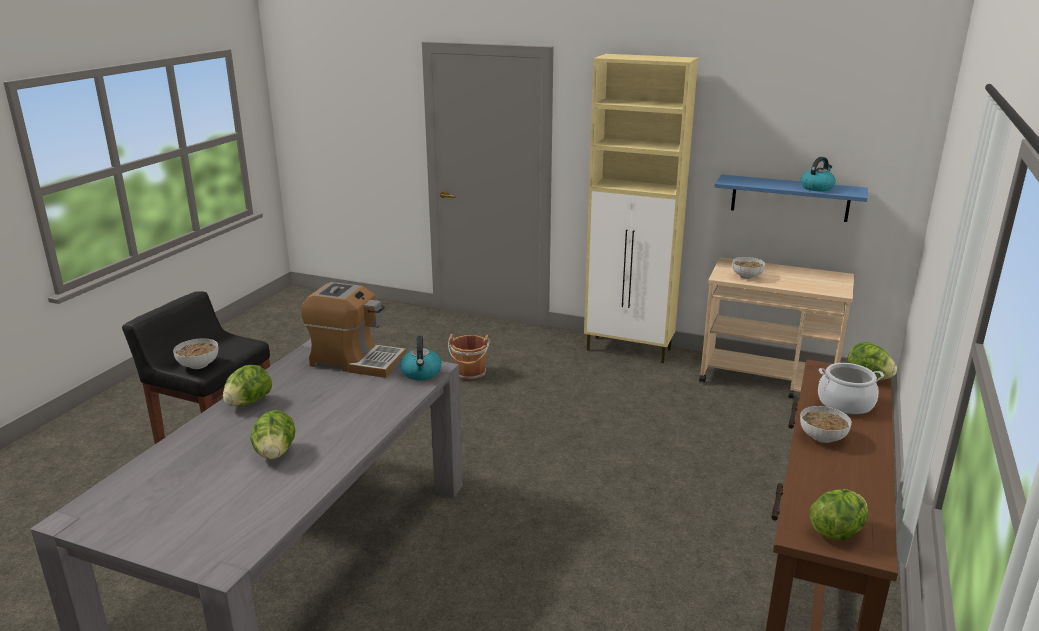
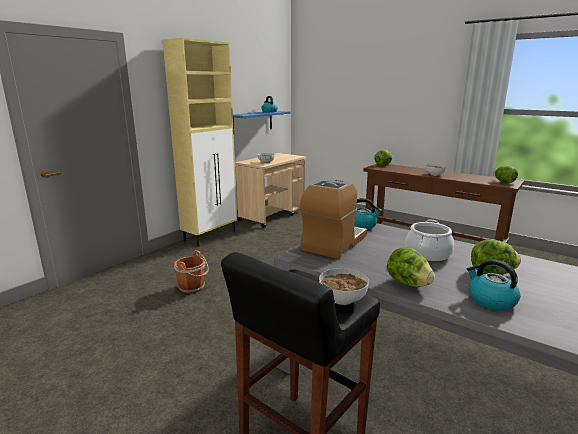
camera: 75 degrees left, 5 degrees down
cooking pot [818,363,884,415] -> cooking pot moved to [405,220,454,262]
none -> kettle [467,259,520,310]

